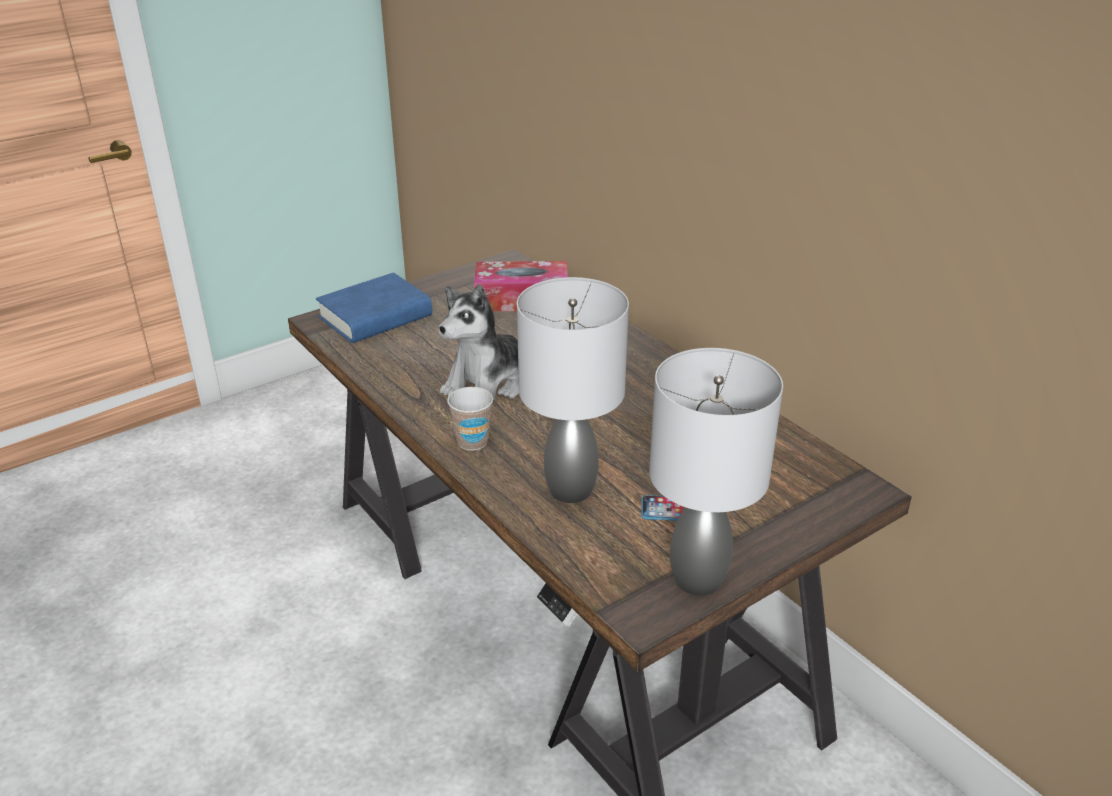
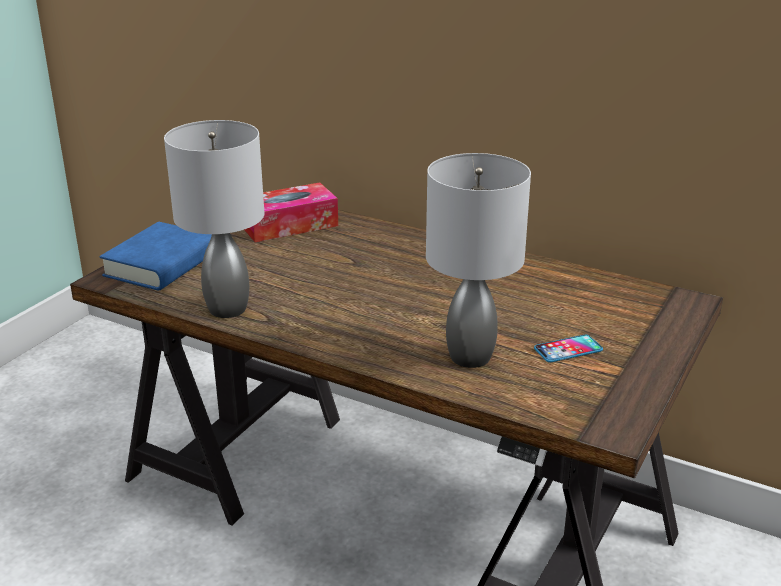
camera: 25 degrees left, 5 degrees down
plush toy [438,284,519,400] -> none
cup [447,387,493,451] -> none
grey table lamp [649,348,783,596] -> grey table lamp moved to [164,120,265,318]

